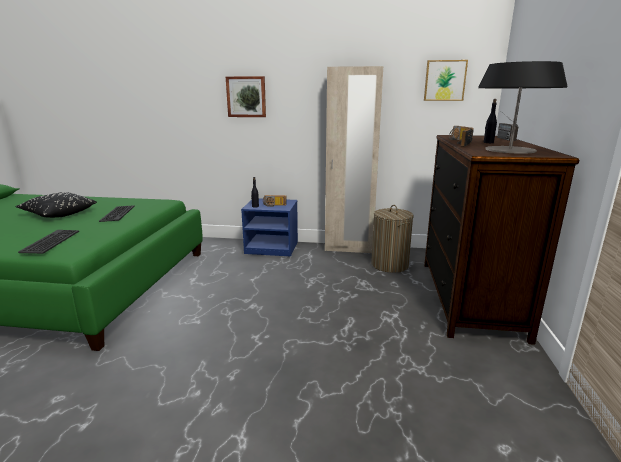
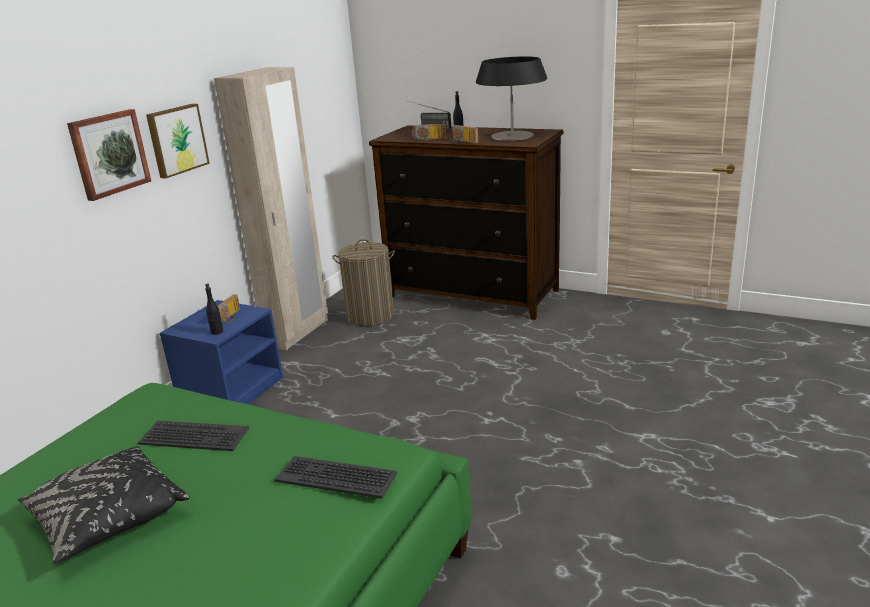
camera: 70 degrees left, 5 degrees up
picture [424,60,468,101] -> picture moved to [146,104,210,179]

